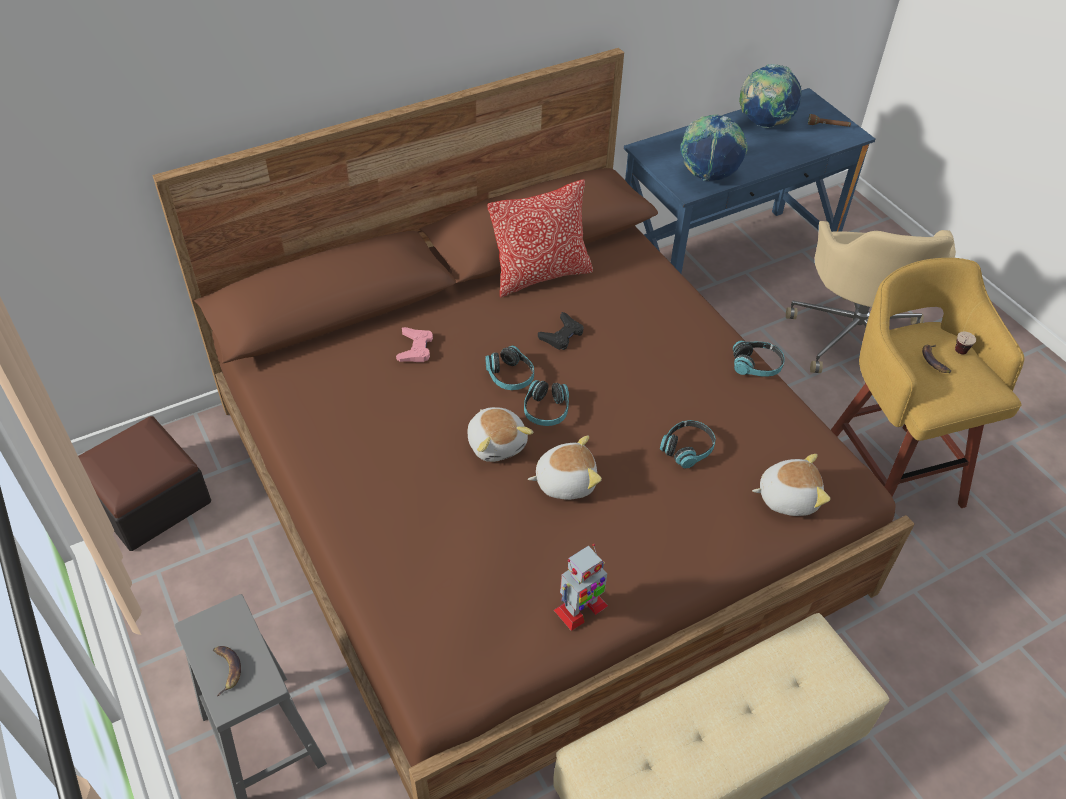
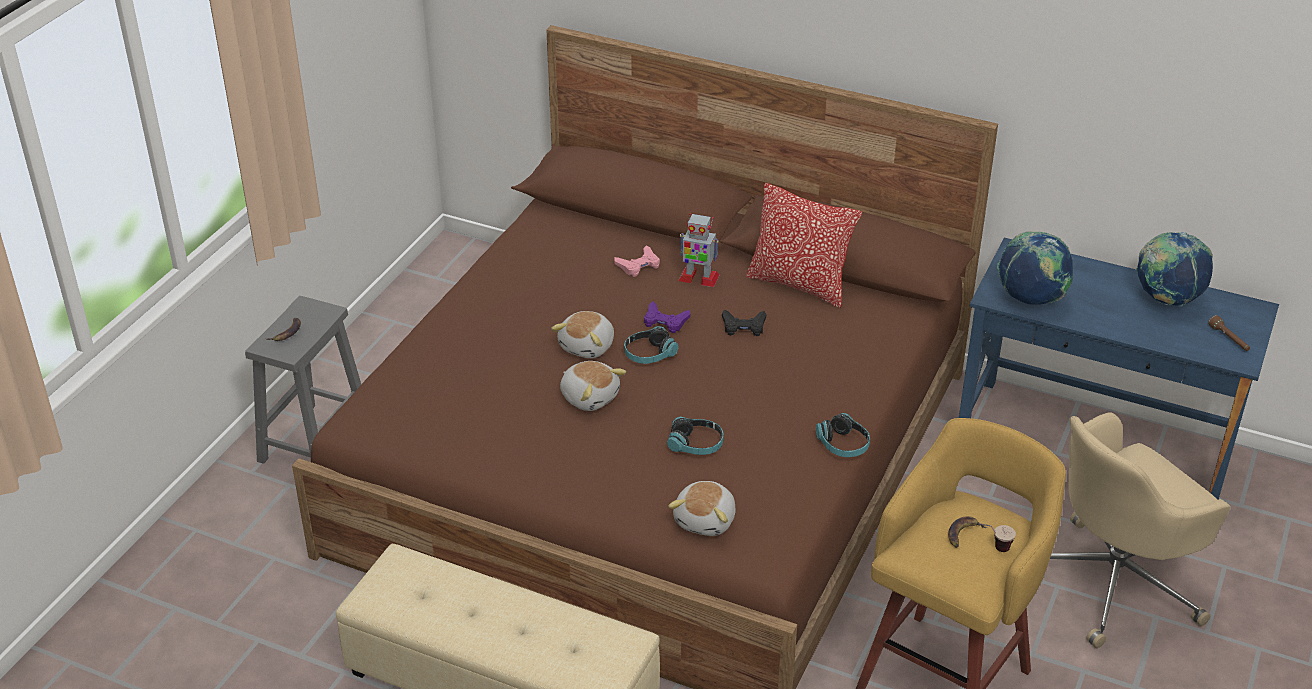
camera: 55 degrees right, 10 degrees down
ottoman [78,416,211,551] -> none
headphones [485,345,534,390] -> purple game controller [644,301,690,333]
toy robot [554,544,608,631] -> toy robot moved to [678,213,720,287]
plush toy [752,454,830,516] -> plush toy turned 60 degrees clockwise [668,481,736,536]

